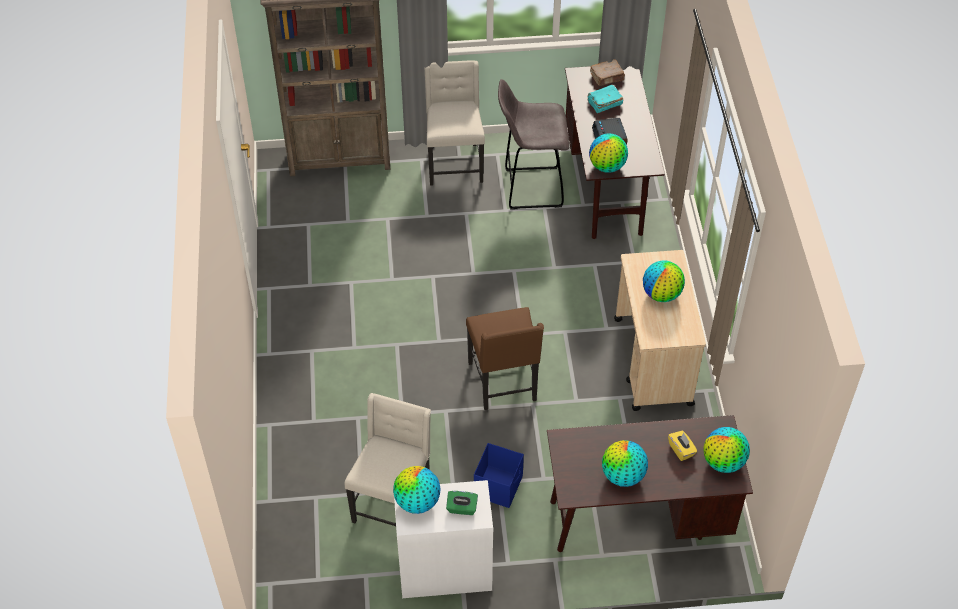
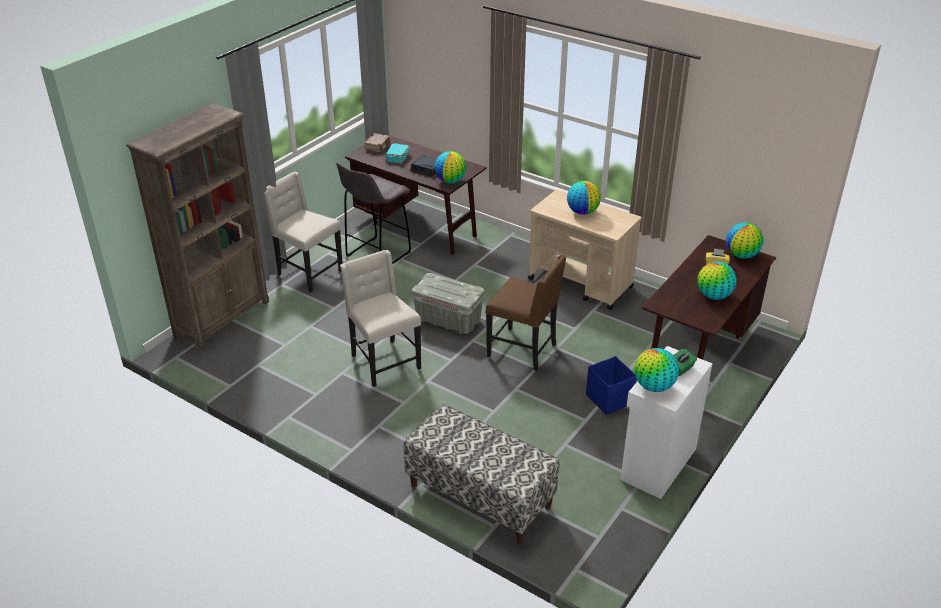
camera: 50 degrees left, 15 degrees down
beige chair [345,393,431,526] -> beige chair moved to [340,250,421,387]
none -> bench [404,404,559,544]
none -> grey storage box [412,273,484,334]

